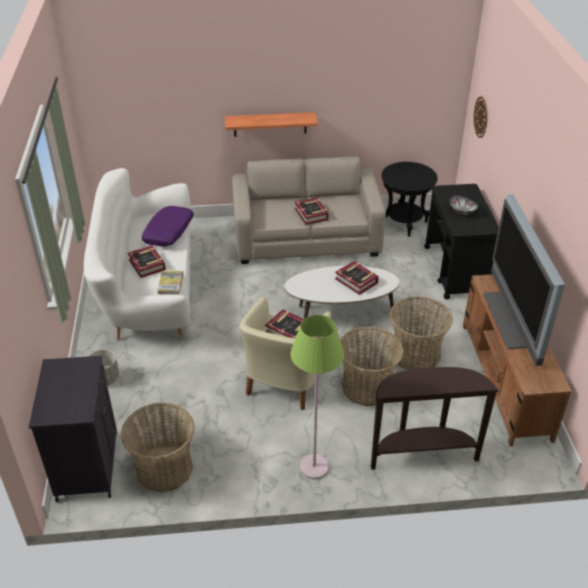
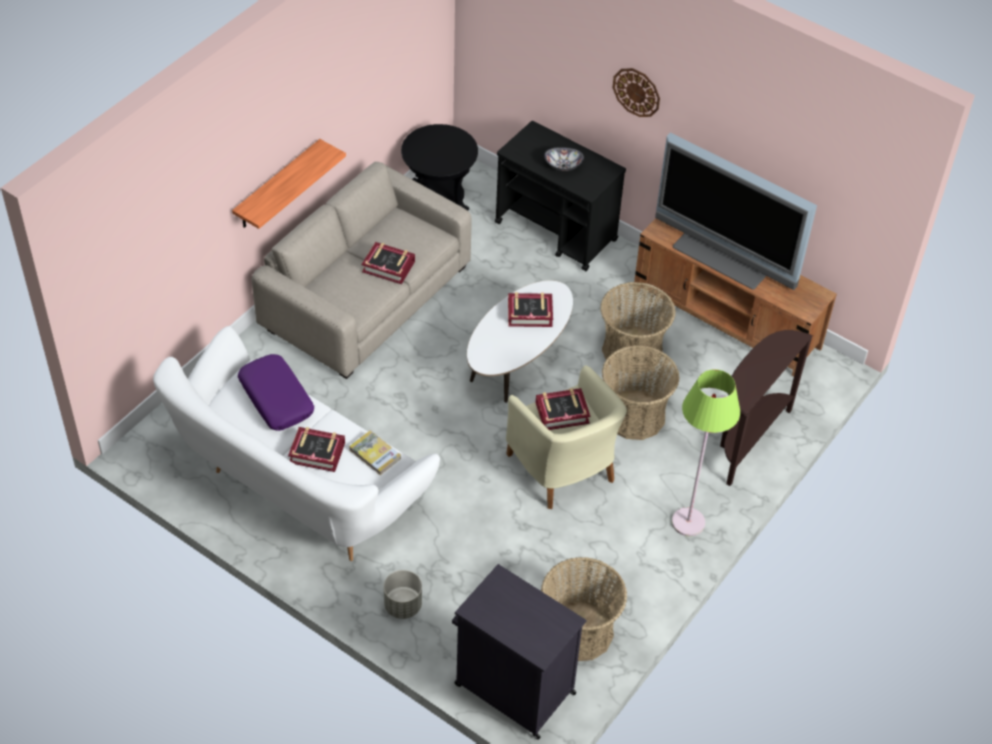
camera: 50 degrees left, 10 degrees up
wall clock [474,96,487,138] -> wall clock moved to [612,68,660,117]

